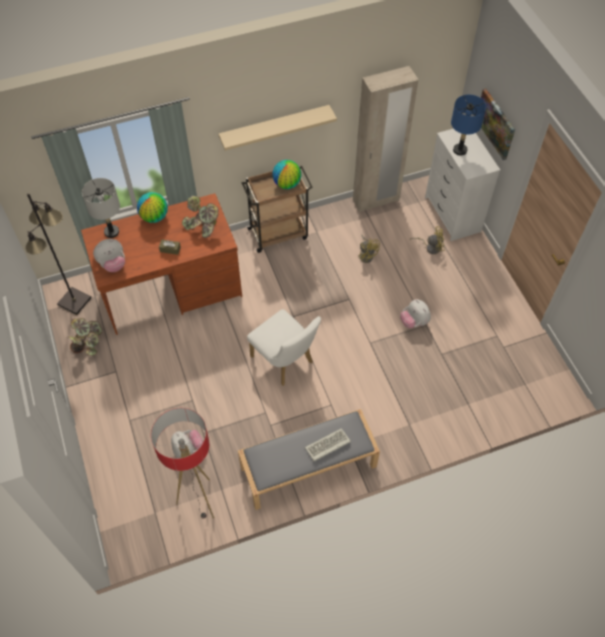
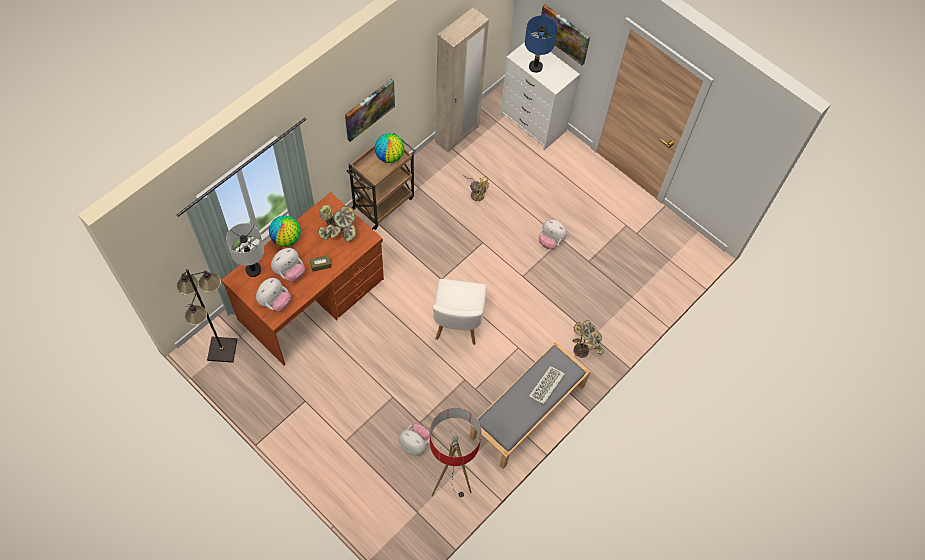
camera: 30 degrees left, 5 degrees up
potted plant [69,318,103,356] -> potted plant moved to [572,320,604,358]
beige shelf [219,105,337,151] -> picture [345,79,395,142]
white chair [247,309,321,386] -> white chair turned 75 degrees clockwise [432,279,486,345]
yellow fan [410,226,444,254] -> none
none -> plush toy [271,248,305,282]

